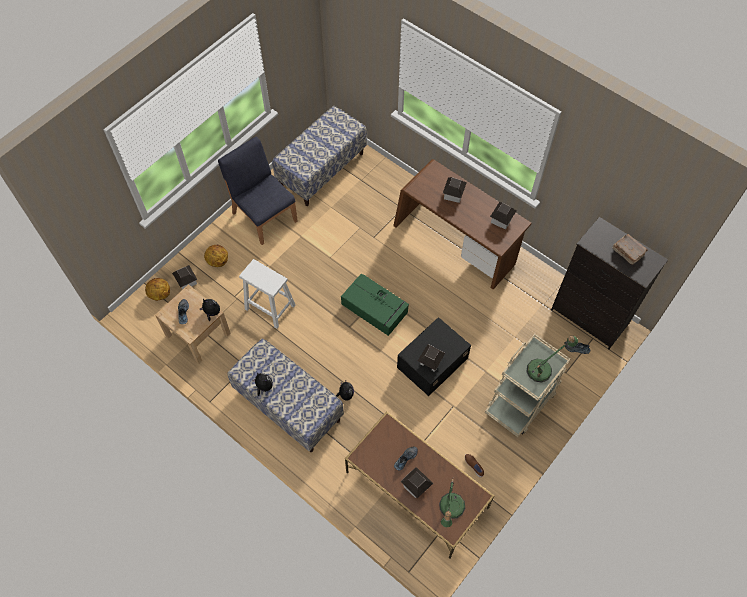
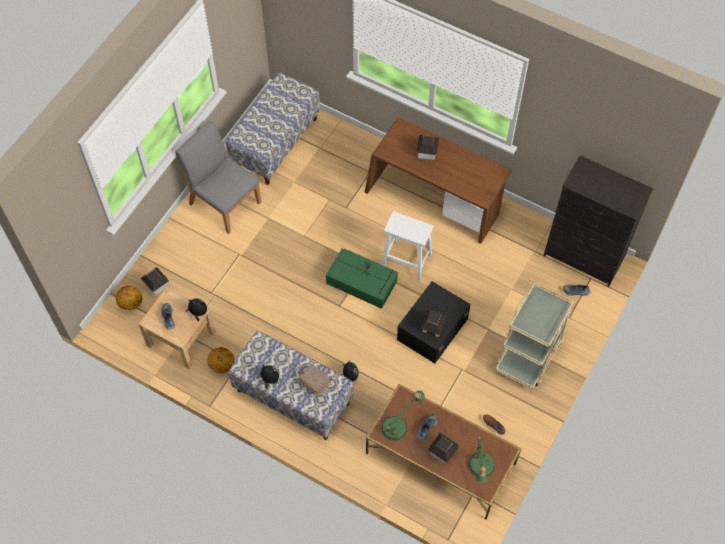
camera: 10 degrees left, 0 degrees up
basketball [204,245,228,267] -> basketball moved to [207,347,234,373]
blue chair [218,136,297,245] -> grey chair [175,120,261,234]
white stool [239,259,295,329] -> white stool moved to [381,211,434,281]
toy house [490,202,517,229] -> none
table lamp [527,336,578,383] -> table lamp moved to [382,391,425,440]
brown book [612,234,648,265] -> brown book moved to [298,364,332,396]

